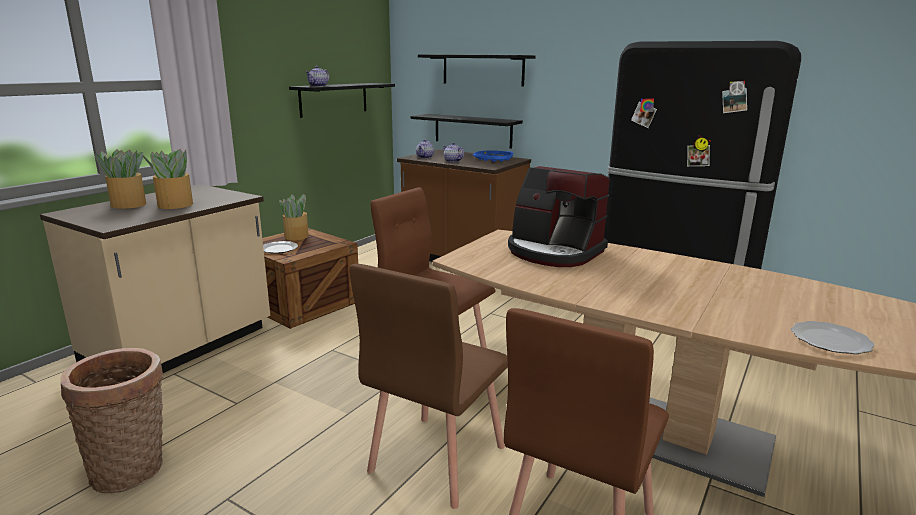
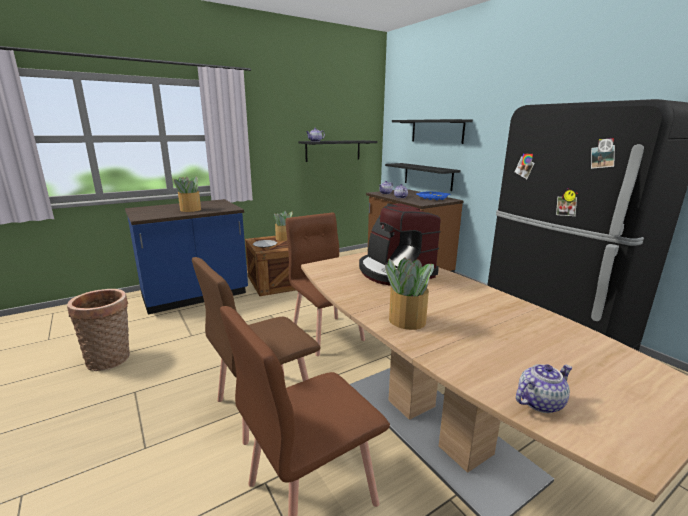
camera: 25 degrees right, 0 degrees up
beige counter [40,184,270,373] -> blue counter [125,199,248,315]
potted plant [94,149,146,209] -> potted plant moved to [385,258,434,330]
plate [791,321,875,354] -> teapot [516,364,572,413]

